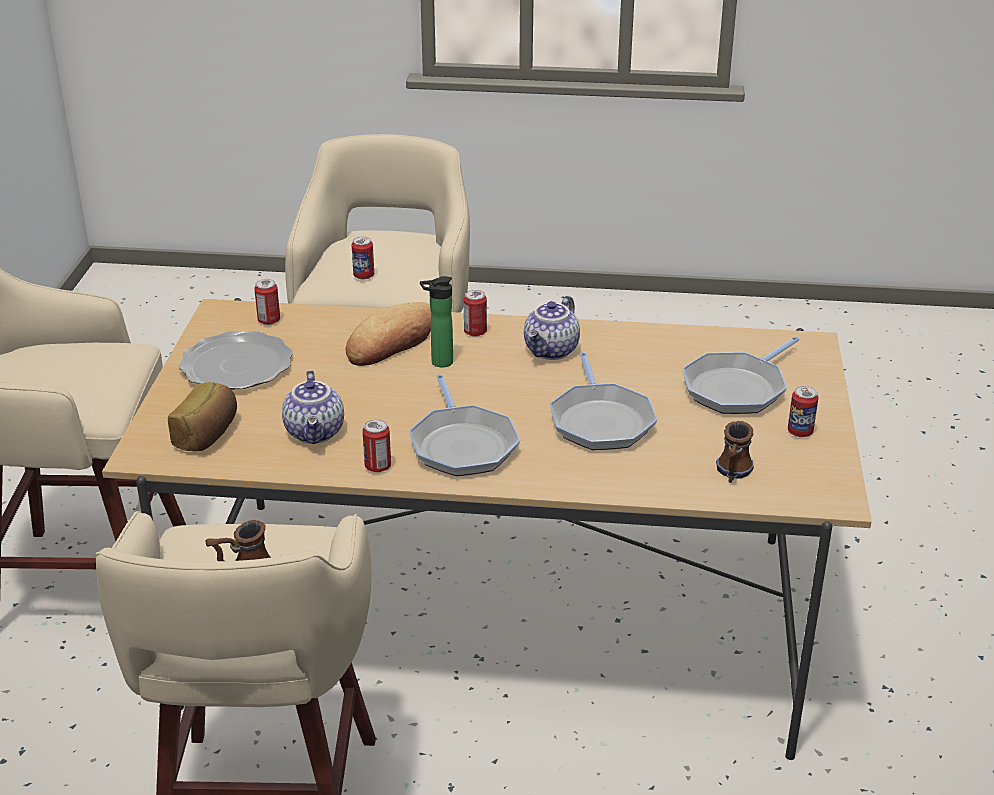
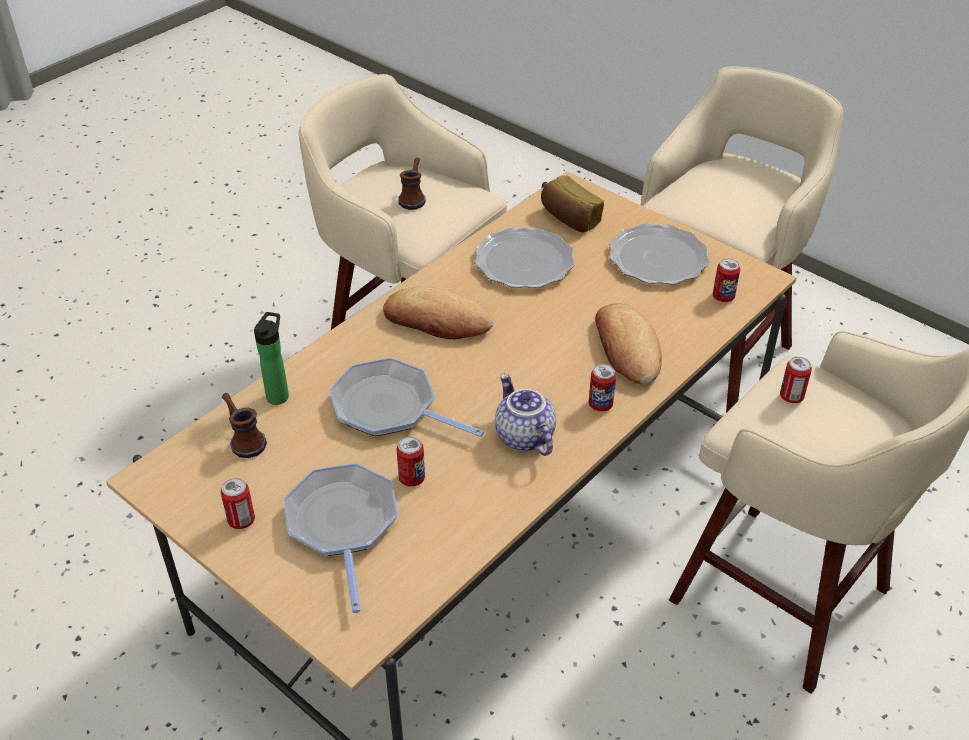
camera: 125 degrees right, 10 degrees up
teapot [282,370,344,444] -> plate [475,227,575,288]
can [362,419,391,472] -> can moved to [397,437,425,487]
frying pan [409,374,520,476] -> bread [383,287,493,339]
bottle [420,276,453,367] -> bottle moved to [254,312,289,405]

